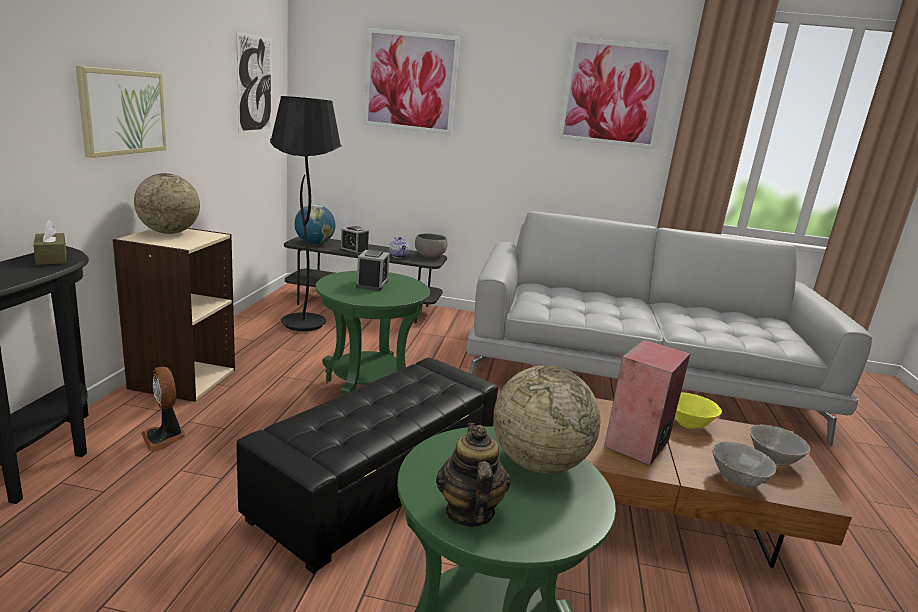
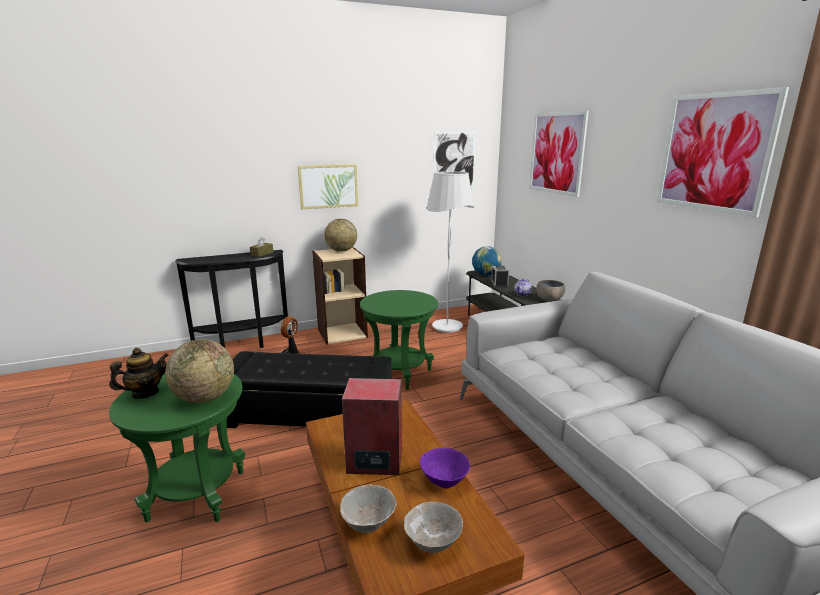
camera: 60 degrees right, 0 degrees up
black floor lamp [270,96,341,331] -> white floor lamp [427,171,474,333]
alarm clock [356,250,390,291] -> none
yellow bowl [675,393,722,429] -> purple bowl [420,448,470,488]

